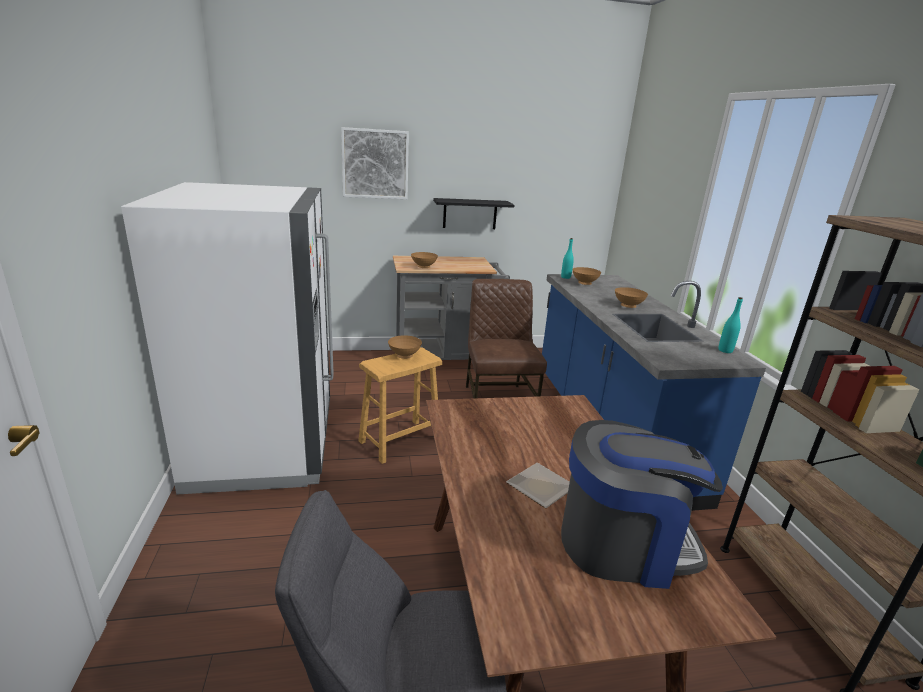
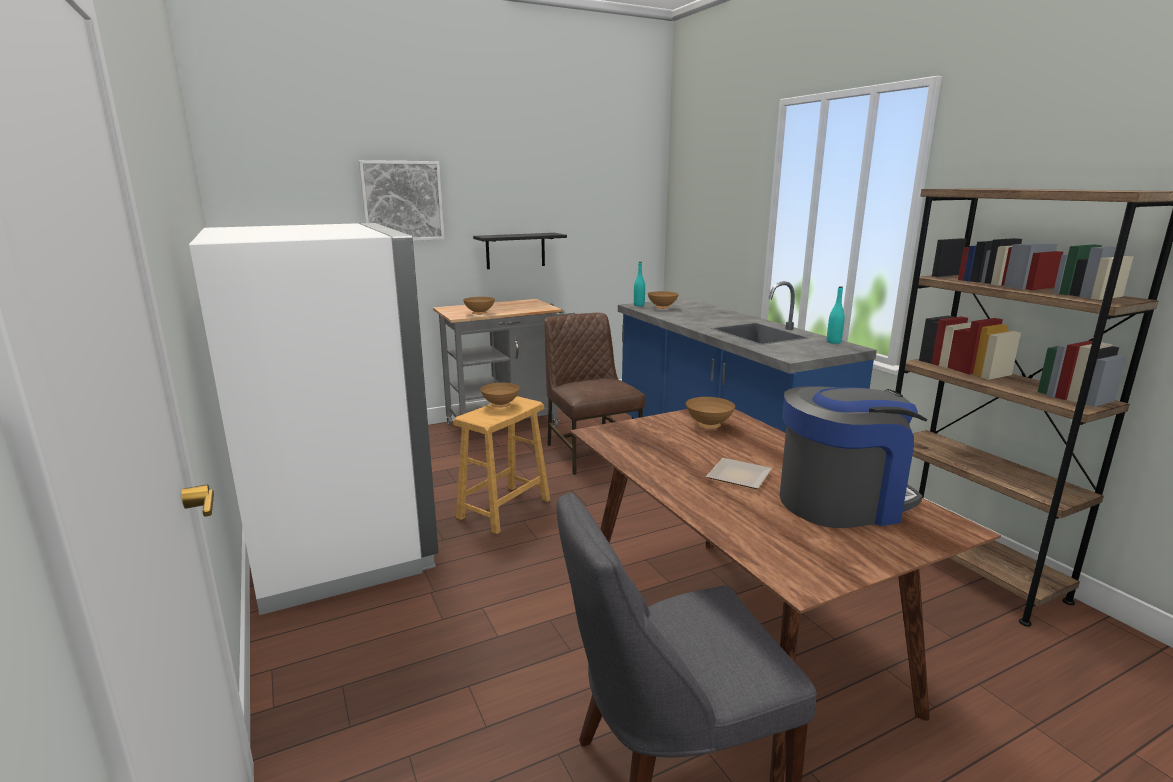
camera: 15 degrees left, 5 degrees down
brown bowl [615,287,648,308] -> brown bowl moved to [686,397,735,429]

